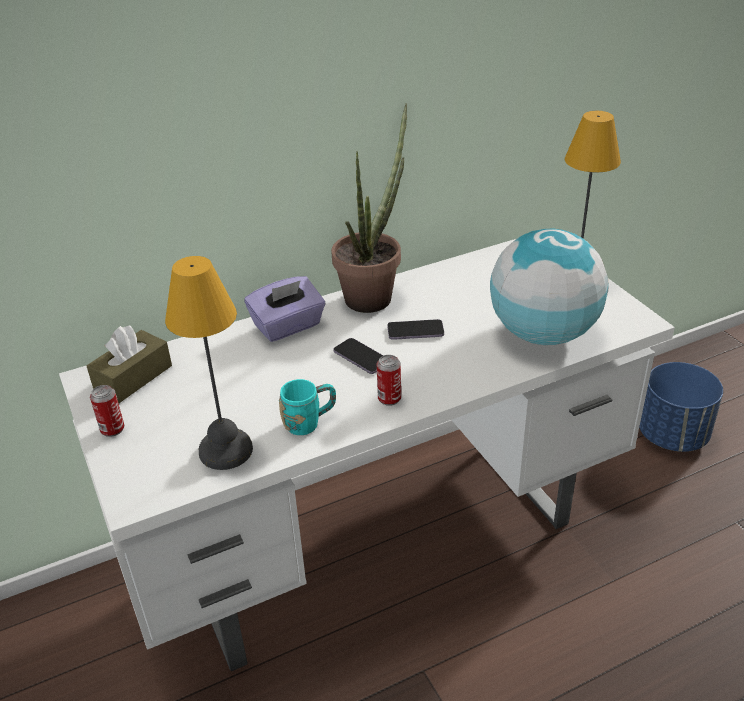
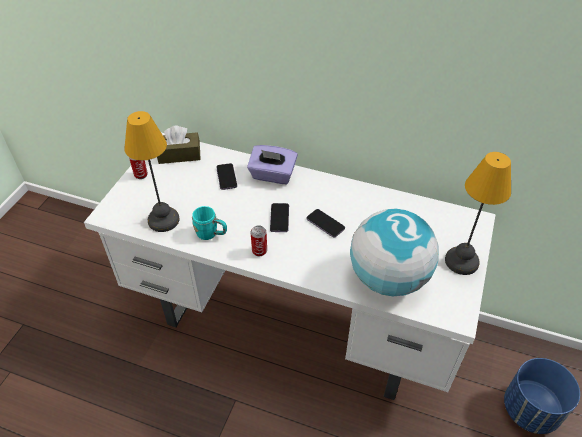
camera: 45 degrees right, 10 degrees up
potted plant [331,103,407,313] -> none
none -> phone [216,163,237,190]

